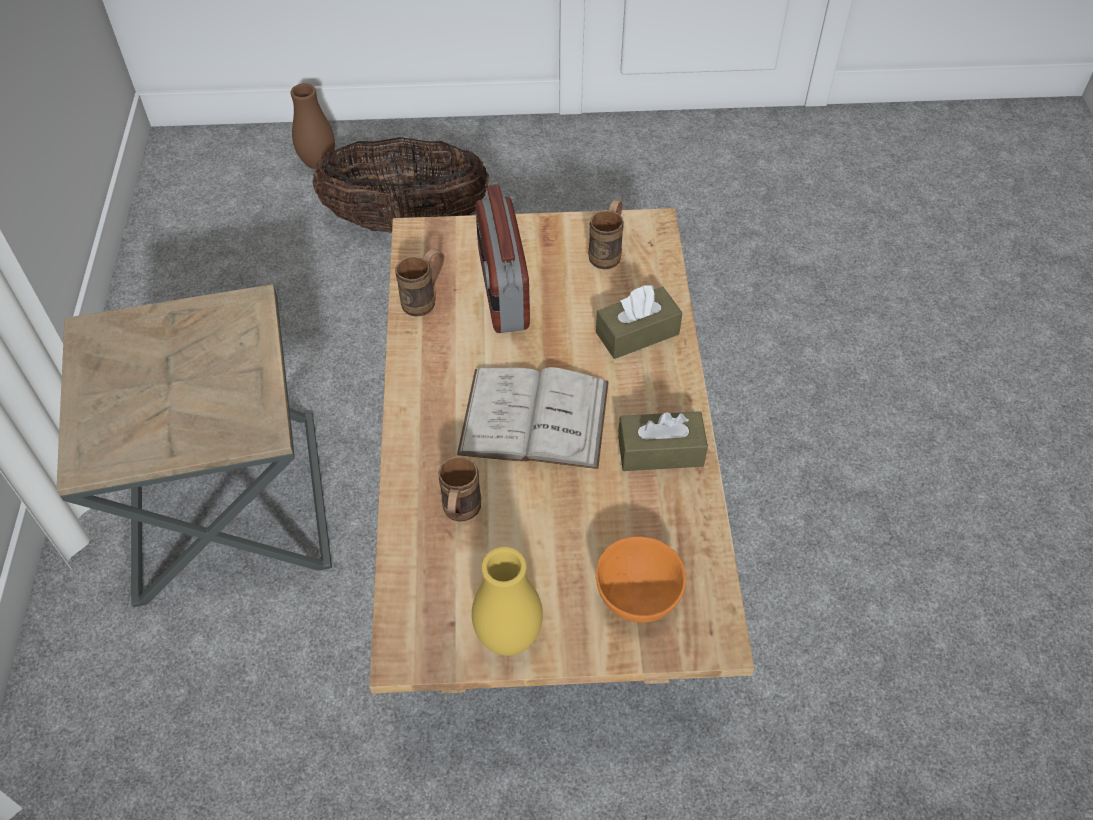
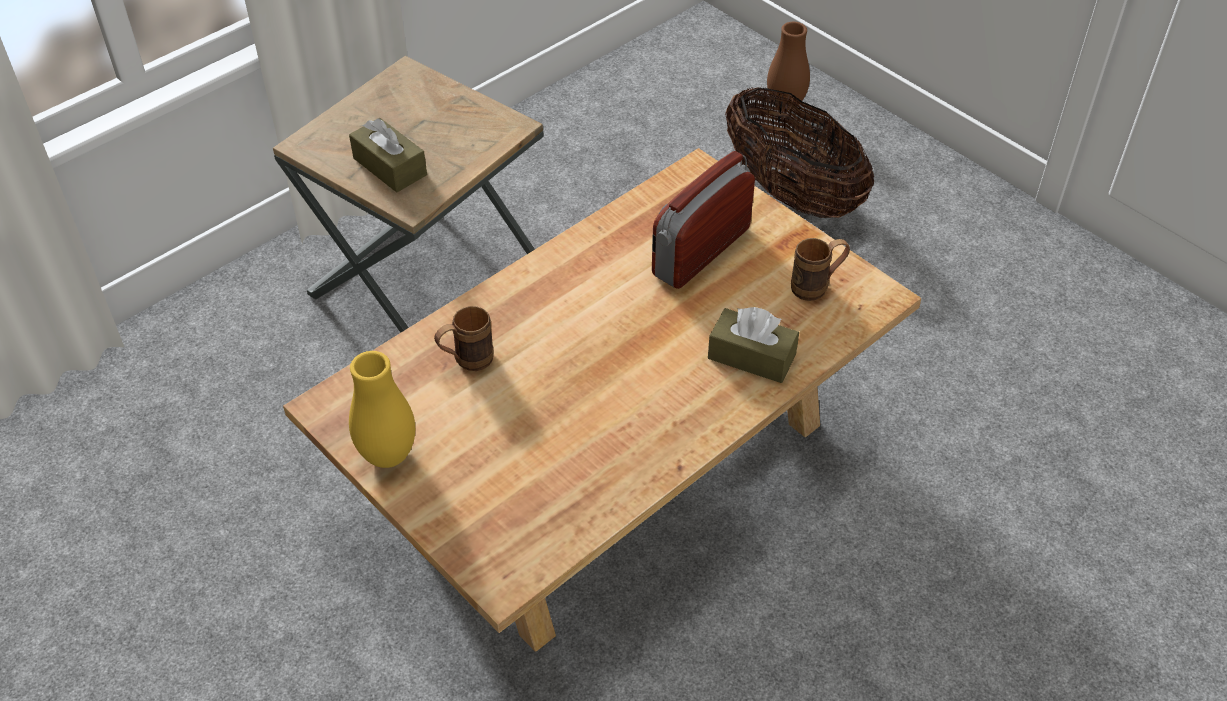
camera: 50 degrees right, 5 degrees down
brown mug [395,249,444,317] -> none
white book [457,367,609,469] -> none
orange bowl [596,536,686,623] -> none
brown tissue box [618,411,708,471] -> brown tissue box moved to [349,118,427,192]

